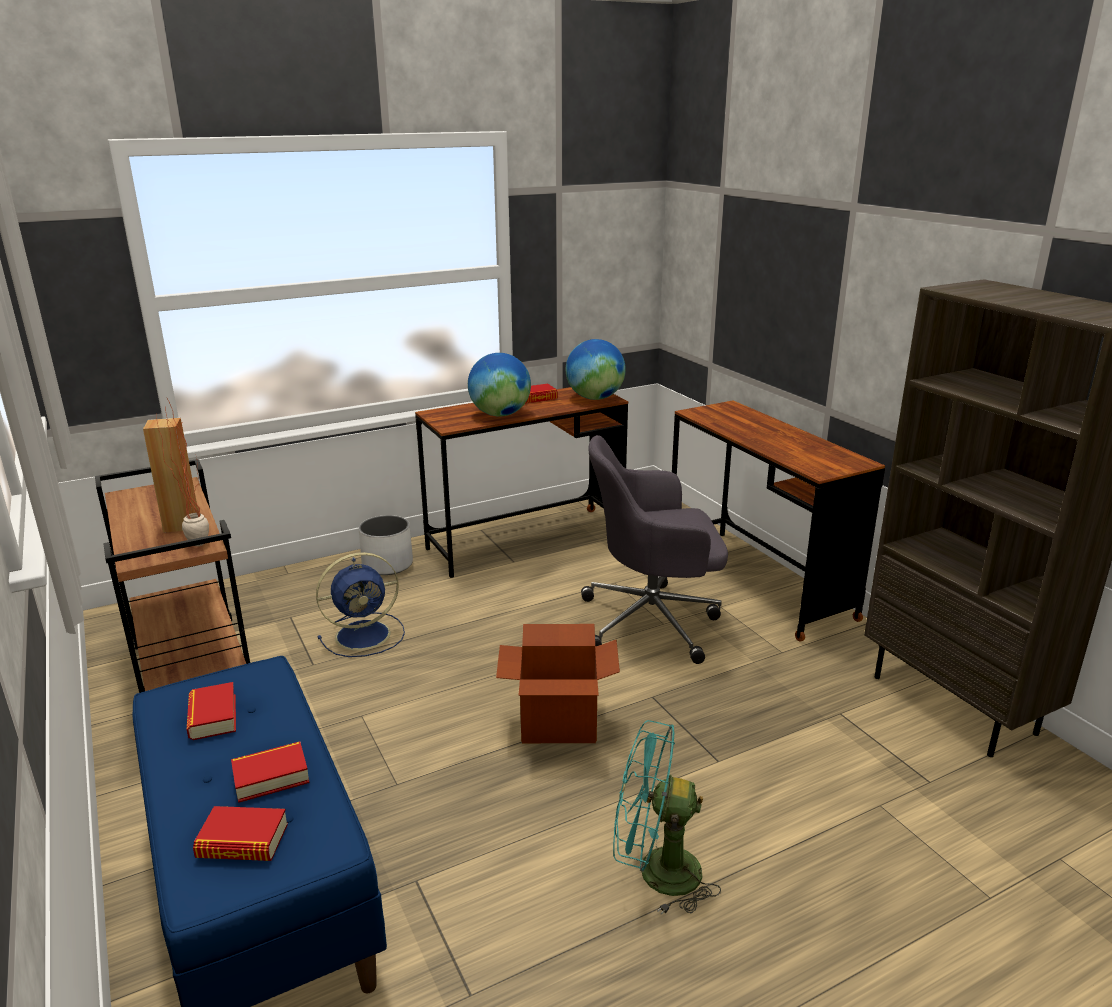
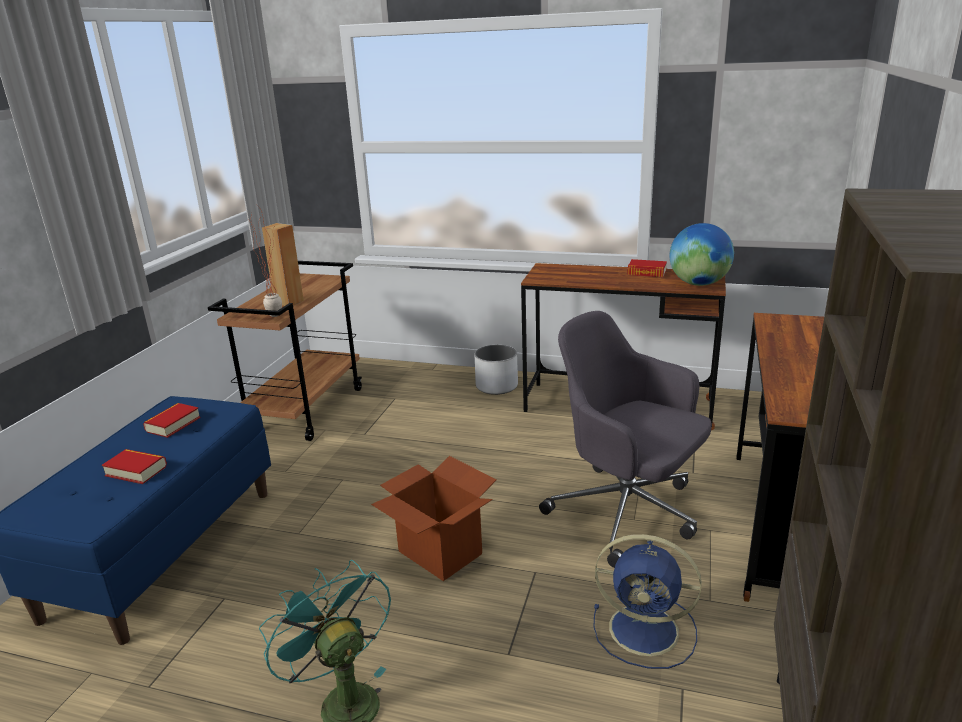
camera: 45 degrees right, 0 degrees up
book [193,806,288,861] -> none
blue fan [316,552,405,657] -> blue fan moved to [593,534,702,669]
globe [468,353,531,416] -> none

